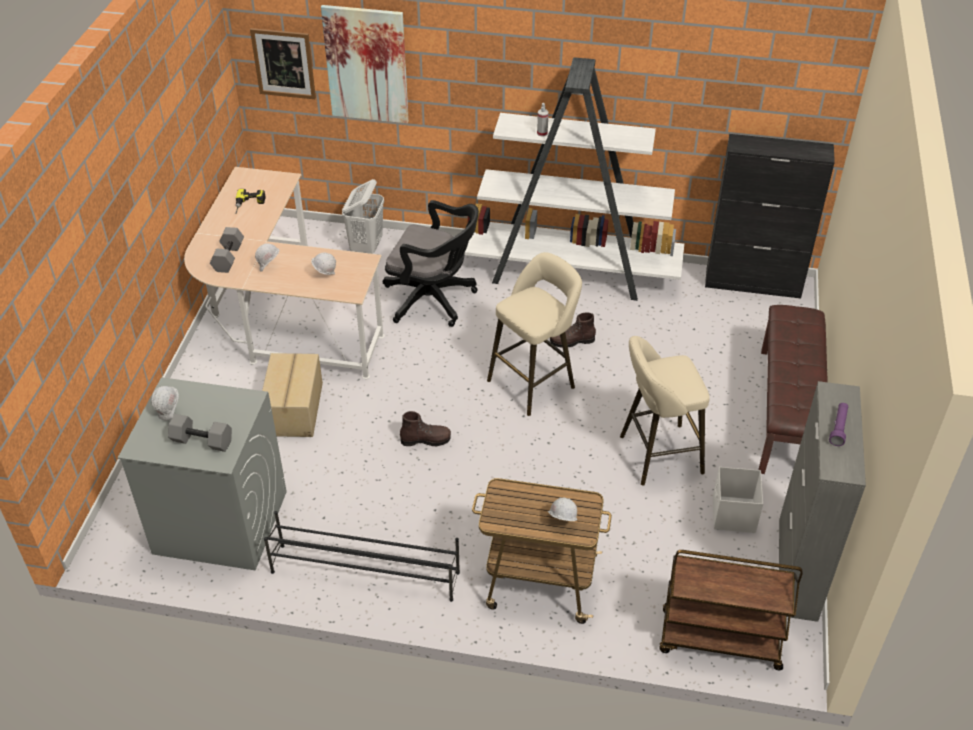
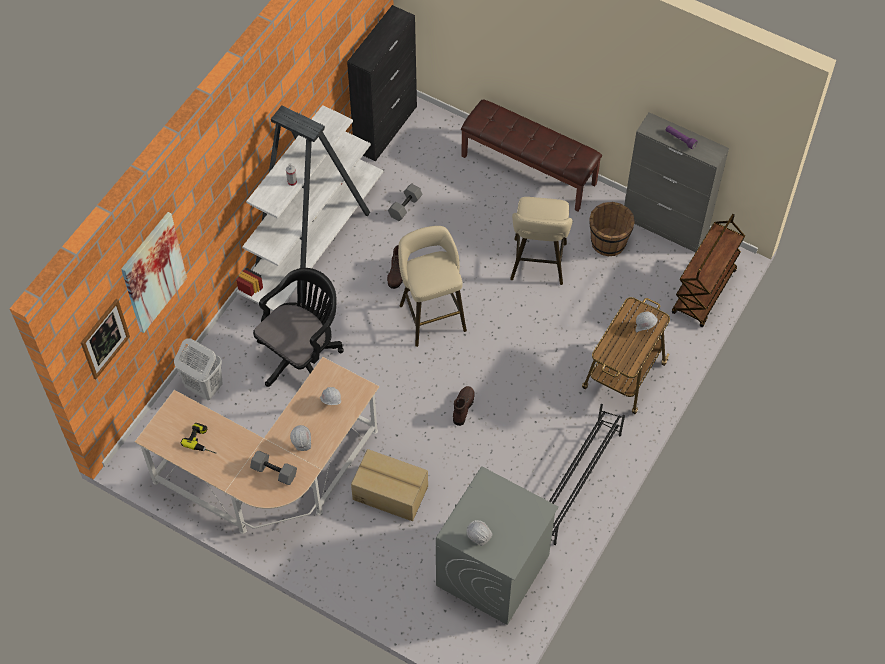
camera: 70 degrees left, 15 degrees up
grey dumbbell [168,414,232,452] -> grey dumbbell moved to [388,183,423,221]
white storage box [713,467,763,533] -> brown bucket [589,202,635,256]

